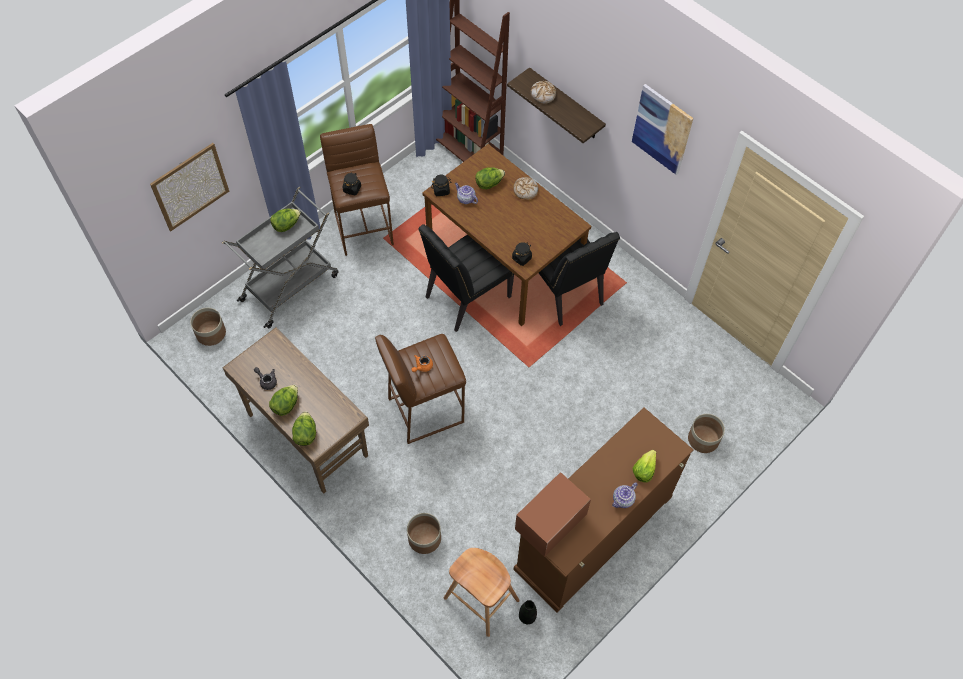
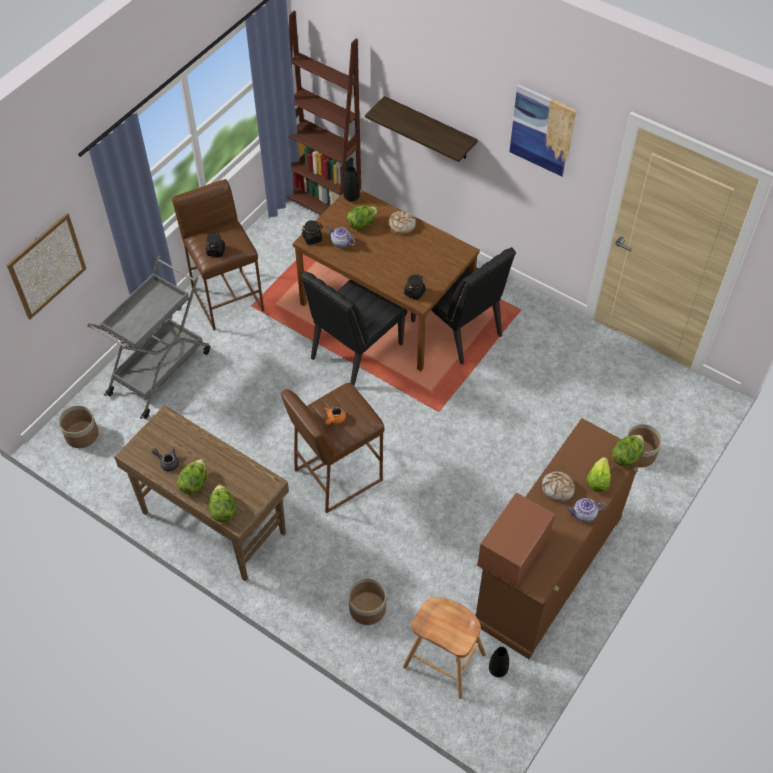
camera: 10 degrees left, 5 degrees down
lettuce [270,209,301,232] -> lettuce moved to [612,435,644,467]
bread [531,81,556,103] -> bread moved to [542,471,575,502]
teapot [612,482,638,508] -> teapot turned 45 degrees clockwise [567,498,606,523]
none -> black vase [343,166,360,201]

